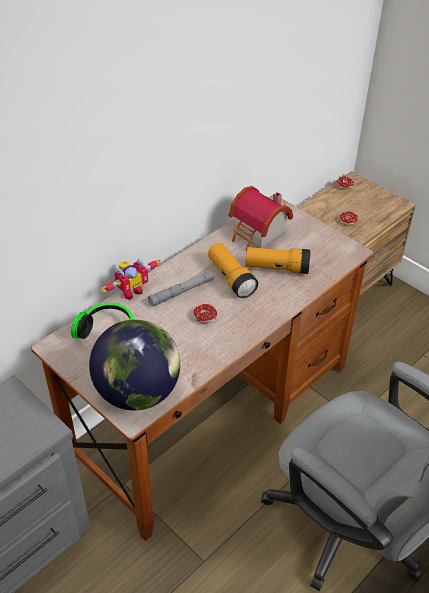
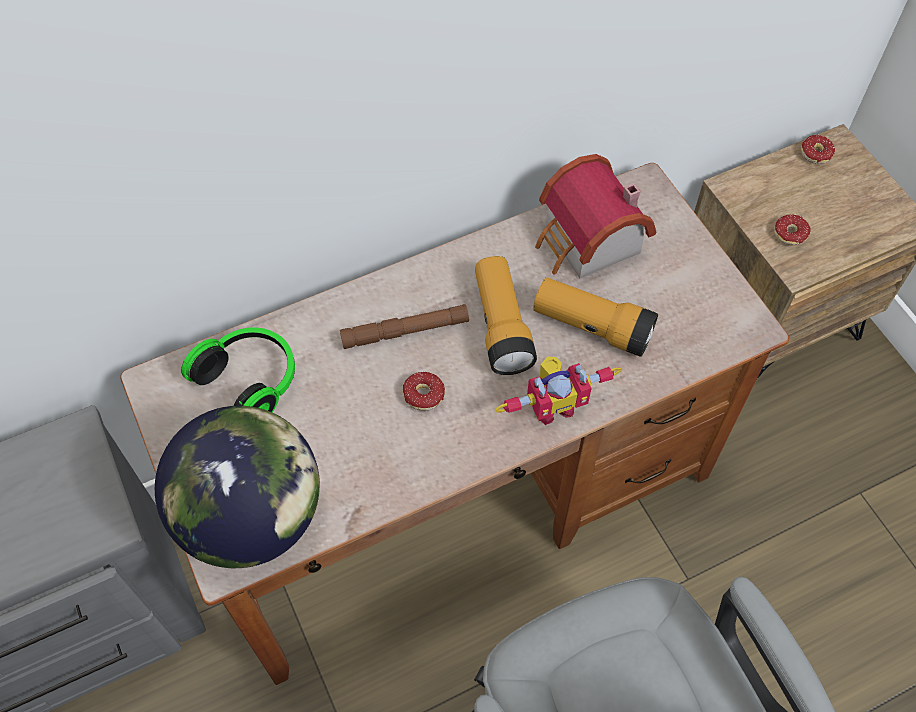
camera: 20 degrees right, 15 degrees up
toy robot [101,259,161,300] -> toy robot moved to [495,356,622,425]
grey flashlight [148,271,214,306] -> brown flashlight [340,304,469,349]

